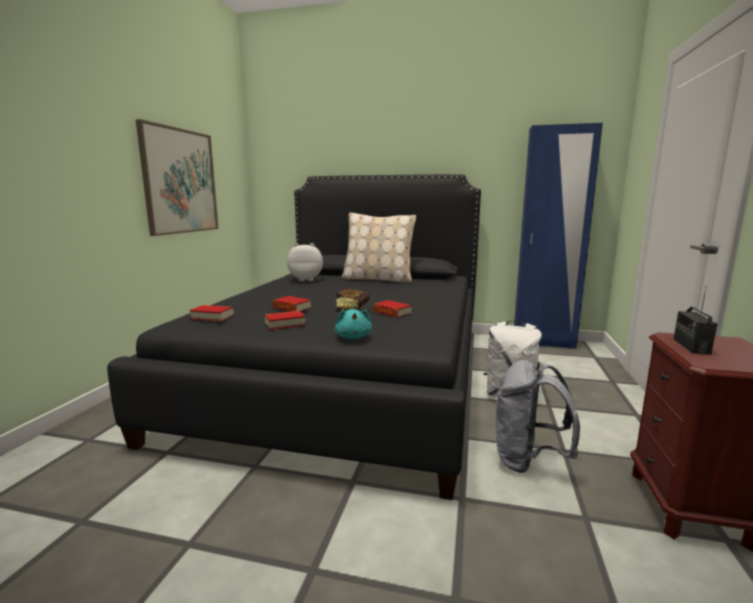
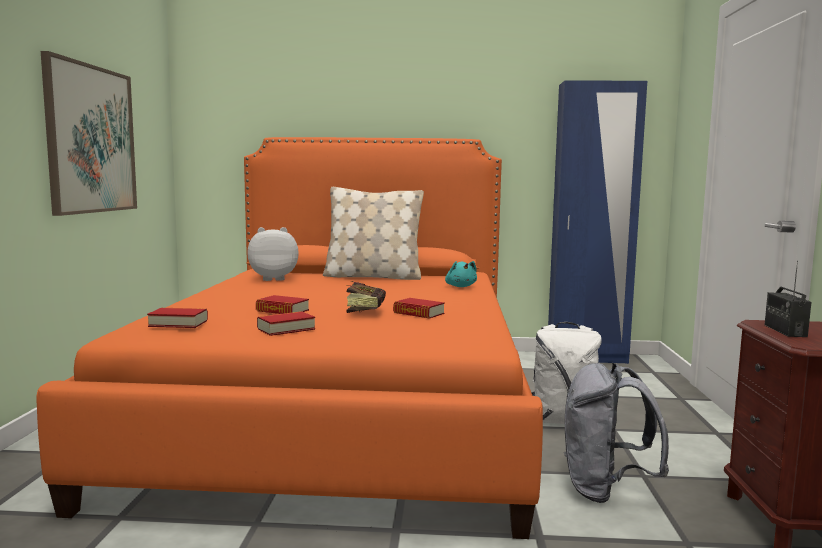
camera: 10 degrees left, 5 degrees down
black bed [107,174,481,500] -> orange bed [36,137,543,539]
turquoise plush toy [335,309,372,339] -> turquoise plush toy moved to [445,261,477,287]

